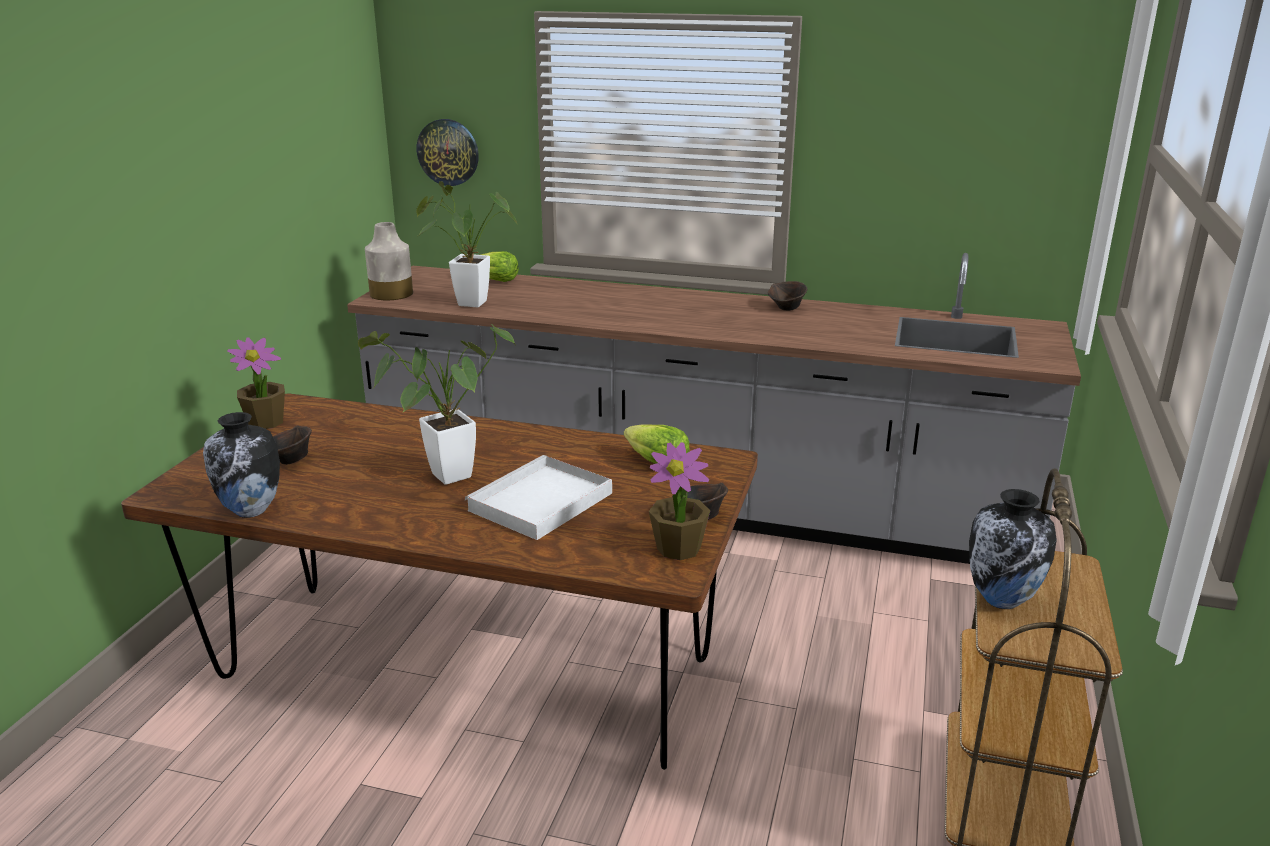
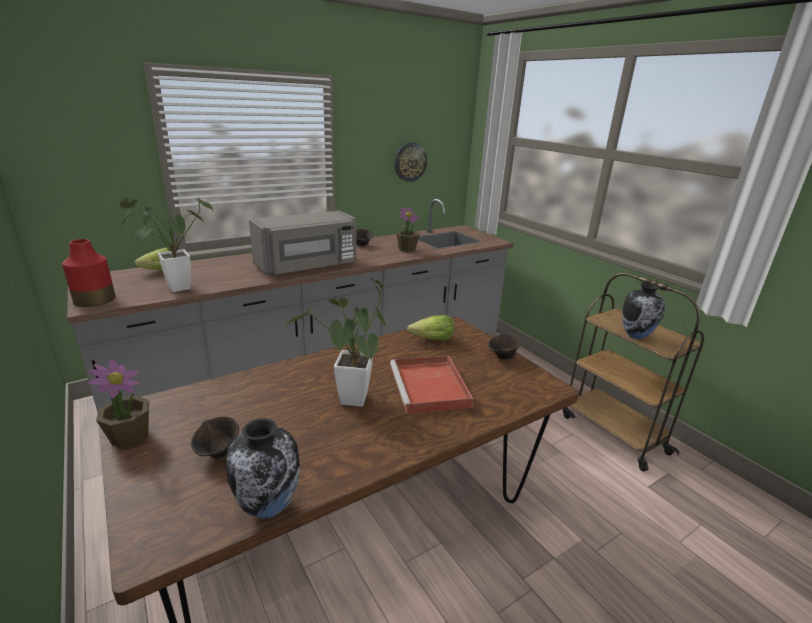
camera: 50 degrees left, 0 degrees up
beige vase [365,222,413,300] -> red vase [62,239,116,307]
wall clock [417,119,479,186] -> wall clock moved to [394,142,427,182]
white tray [465,455,612,540] -> red tray [390,356,474,414]
potted plant [649,442,710,560] -> potted plant moved to [396,207,420,252]
none -> grey microwave [249,210,357,275]

